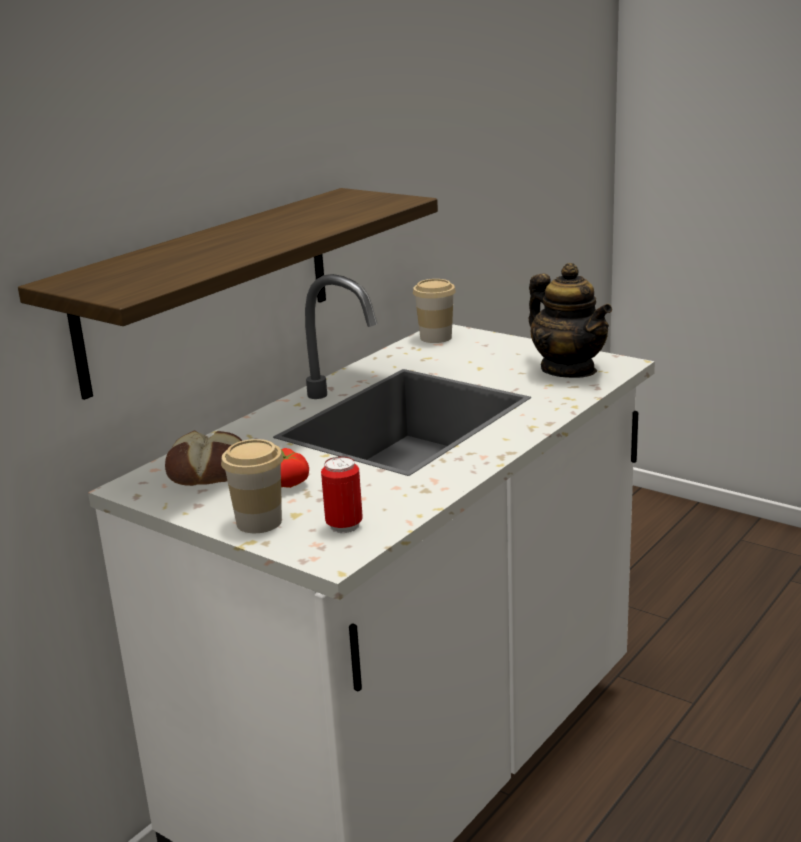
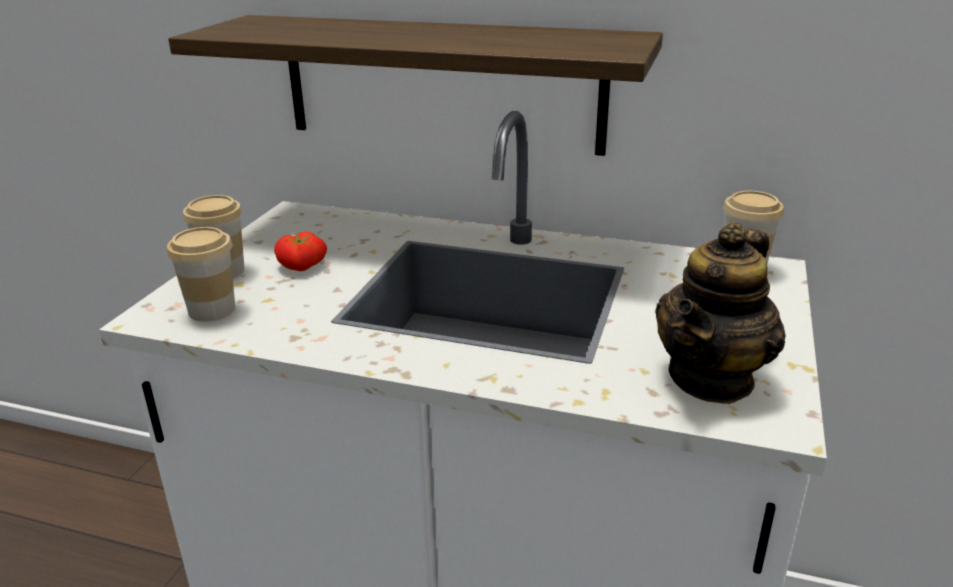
camera: 70 degrees right, 5 degrees up
bread [165,431,242,486] -> none
can [321,456,363,533] -> cup [167,227,235,322]

